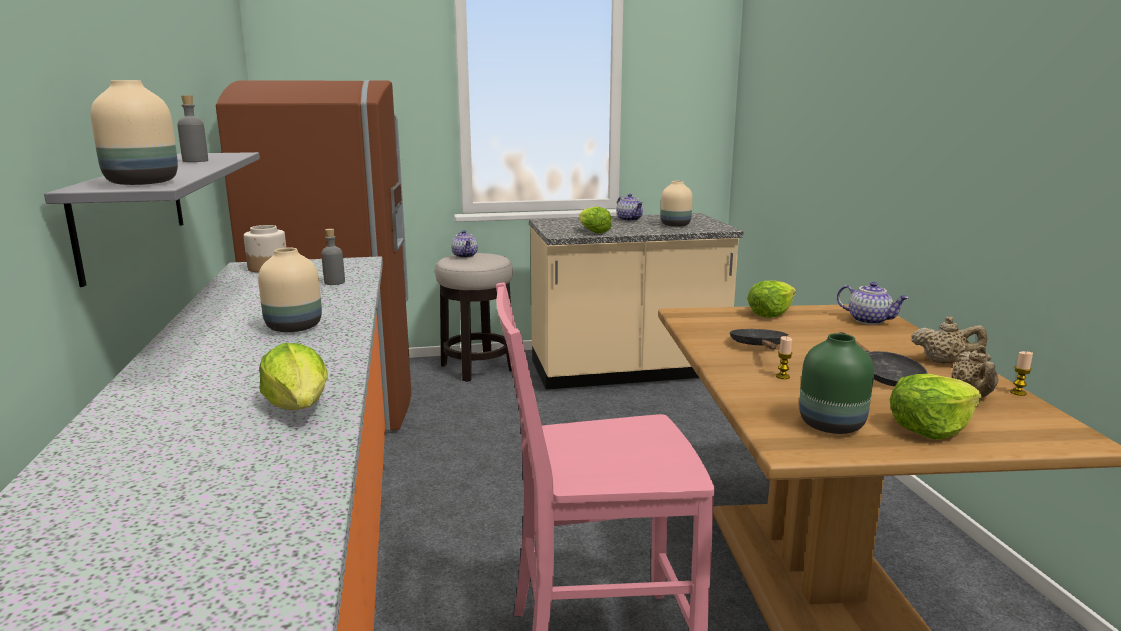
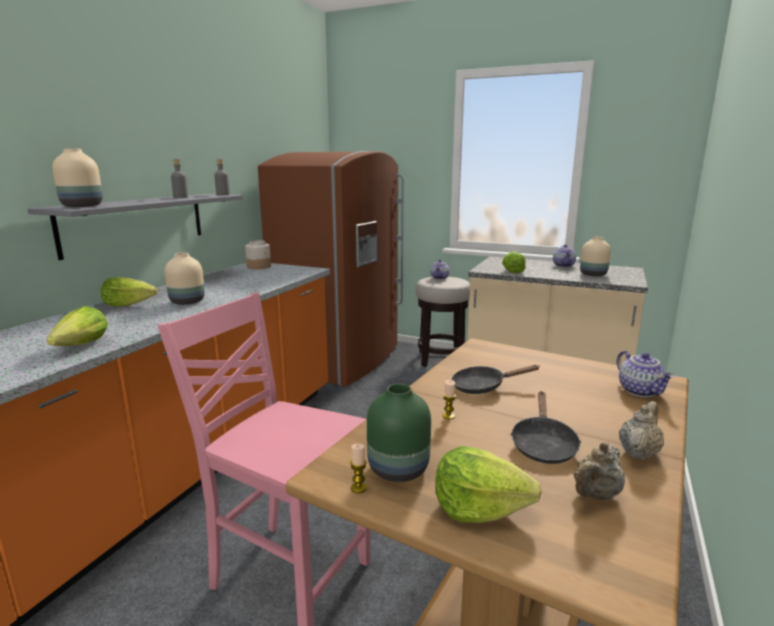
camera: 35 degrees right, 0 degrees up
grey bottle [321,229,345,285] -> grey bottle moved to [214,159,230,195]
black frying pan [729,329,788,349] -> black frying pan turned 135 degrees counterclockwise [451,365,539,394]
lettuce [747,281,796,318] -> lettuce moved to [101,277,158,307]
beige teapot [911,317,987,364] -> beige teapot turned 105 degrees counterclockwise [619,401,664,460]
candle [1010,351,1033,396] -> candle moved to [350,444,367,493]

